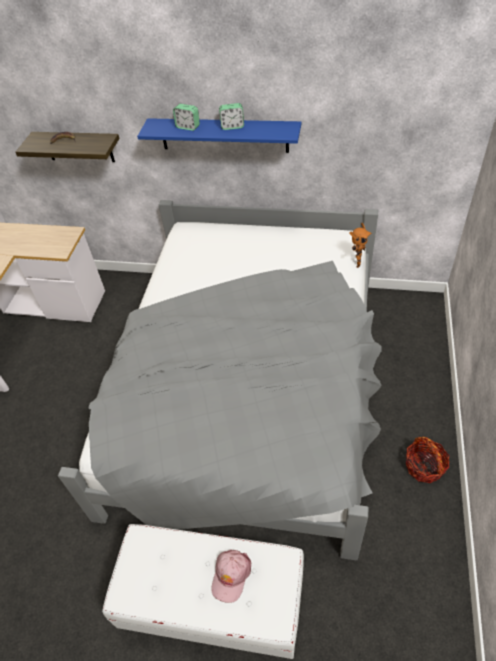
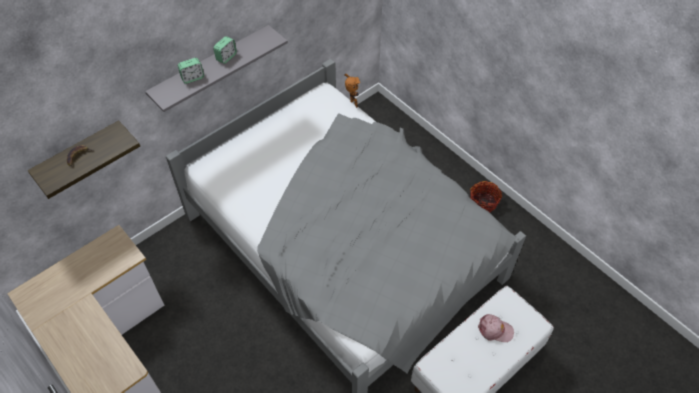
camera: 55 degrees left, 5 degrees up
blue shelf [137,118,301,153] -> grey shelf [145,25,288,112]
pink cap [211,549,251,603] -> pink cap turned 45 degrees counterclockwise [478,314,514,342]

